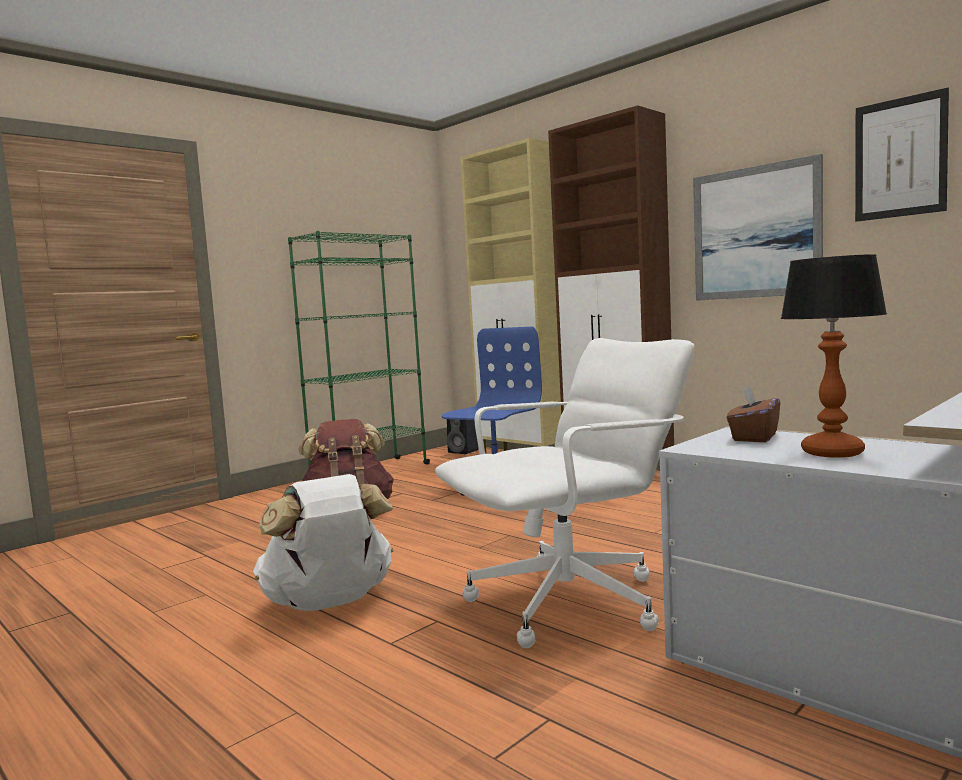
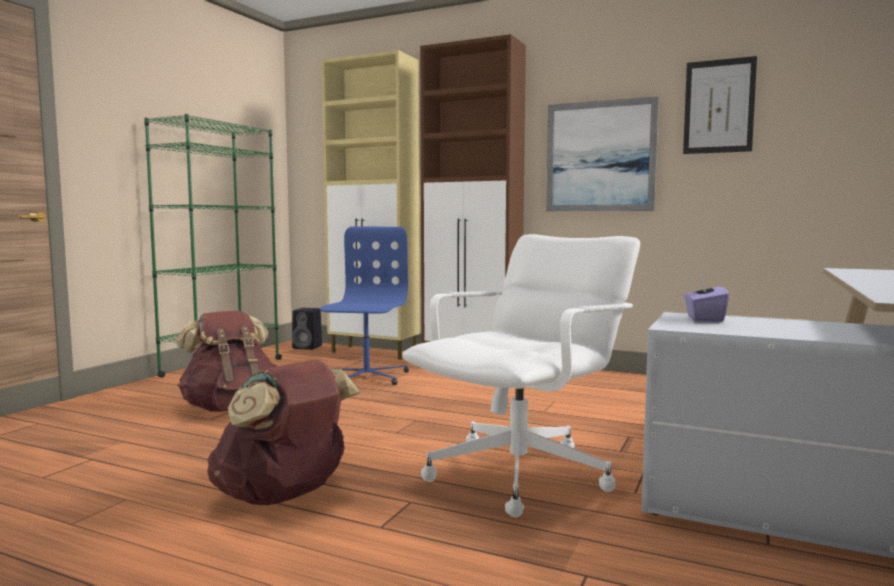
camera: 20 degrees left, 0 degrees up
white backpack [253,474,393,611] -> brown backpack [207,359,360,505]
brown tissue box [727,386,780,442] -> purple tissue box [684,278,729,322]
table lamp [781,254,887,458] -> none

